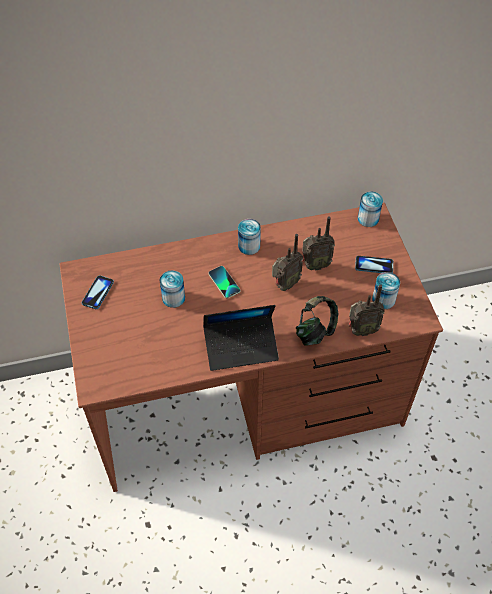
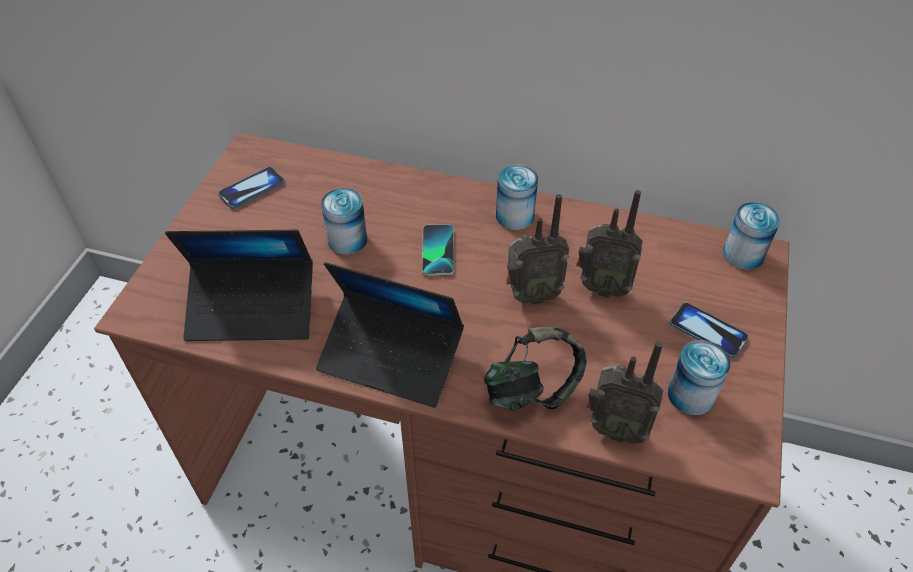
camera: 30 degrees right, 5 degrees down
none -> laptop [165,230,313,341]

